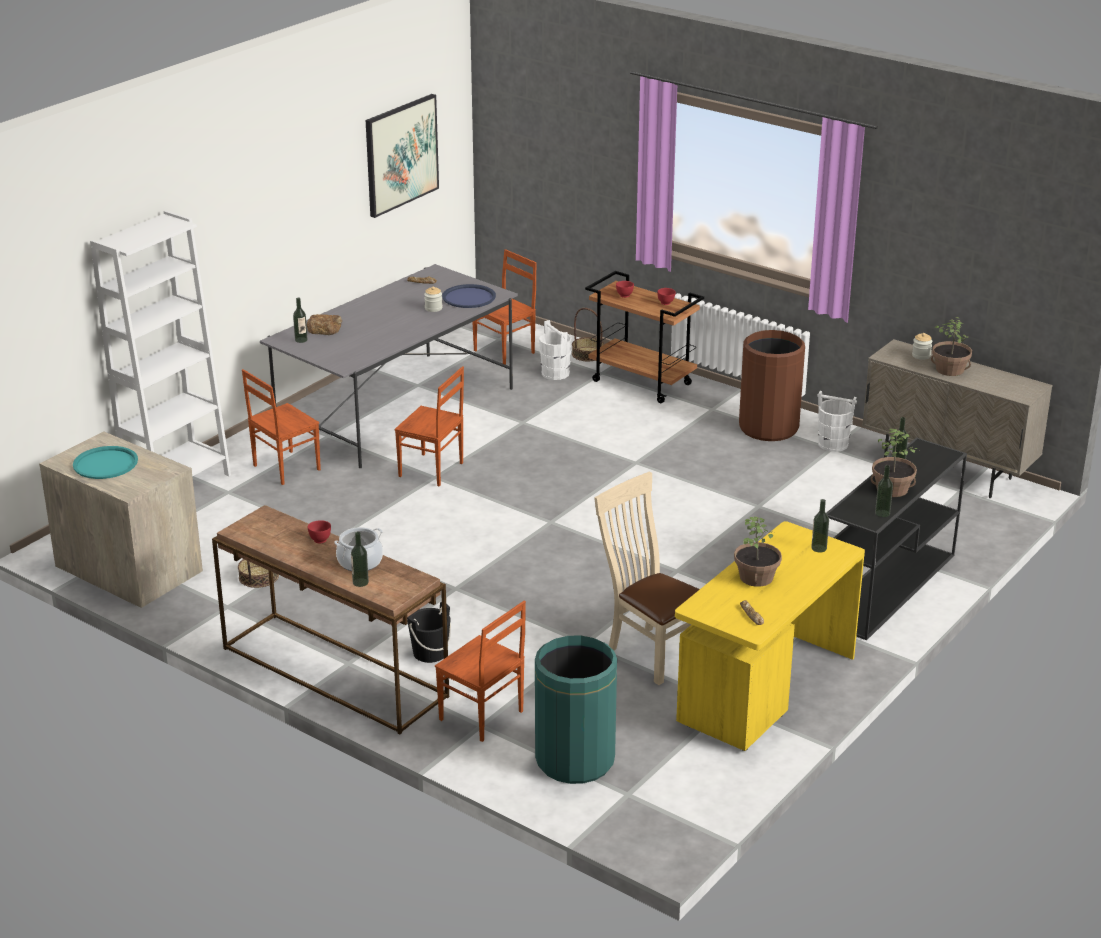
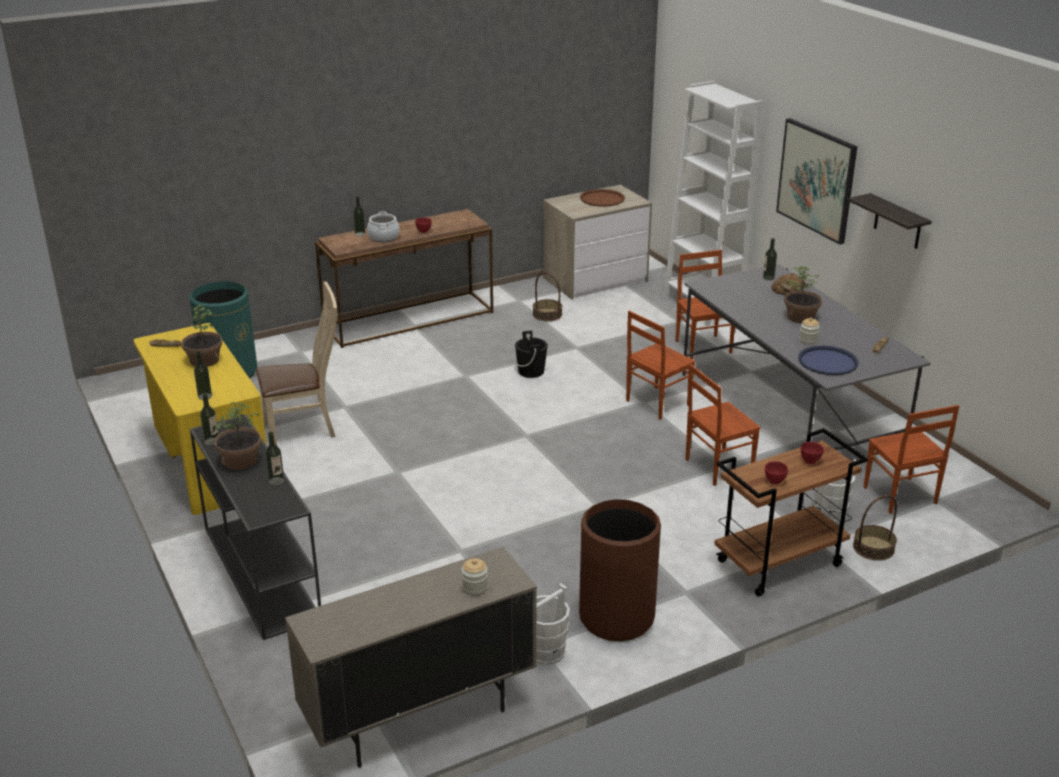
camera: 115 degrees right, 0 degrees up
turquoise tray [73,446,138,479] -> brown tray [580,189,625,207]
picture [366,94,439,218] -> picture moved to [776,118,858,245]
black bucket [407,601,451,663] -> black bucket moved to [515,331,548,378]
brown chair [435,601,526,742] -> brown chair moved to [686,364,761,486]
potted plant [931,317,972,376] -> potted plant moved to [784,266,822,323]
none -> shelf [848,193,932,249]

